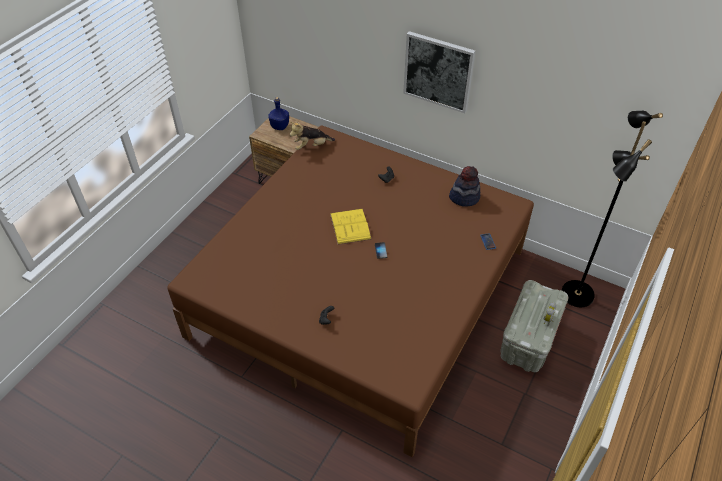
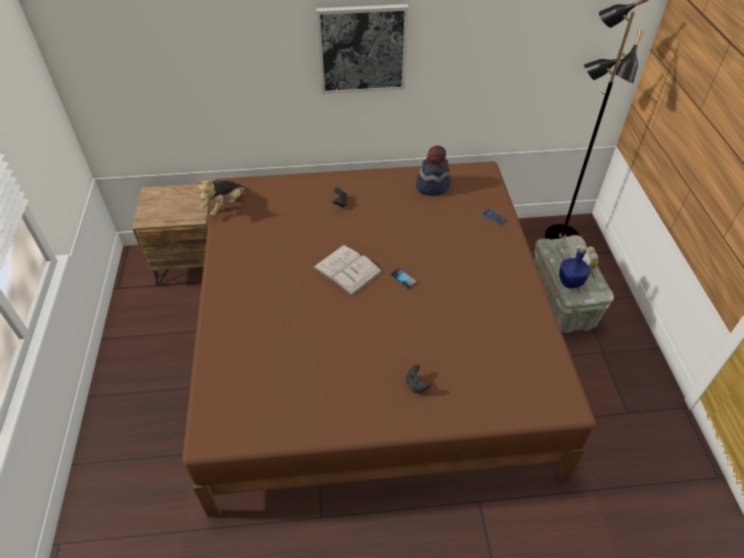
camera: 35 degrees left, 0 degrees up
blue bottle [268,97,289,130] -> blue bottle moved to [559,246,590,288]
yellow book [330,209,372,245] -> white book [312,245,382,296]

